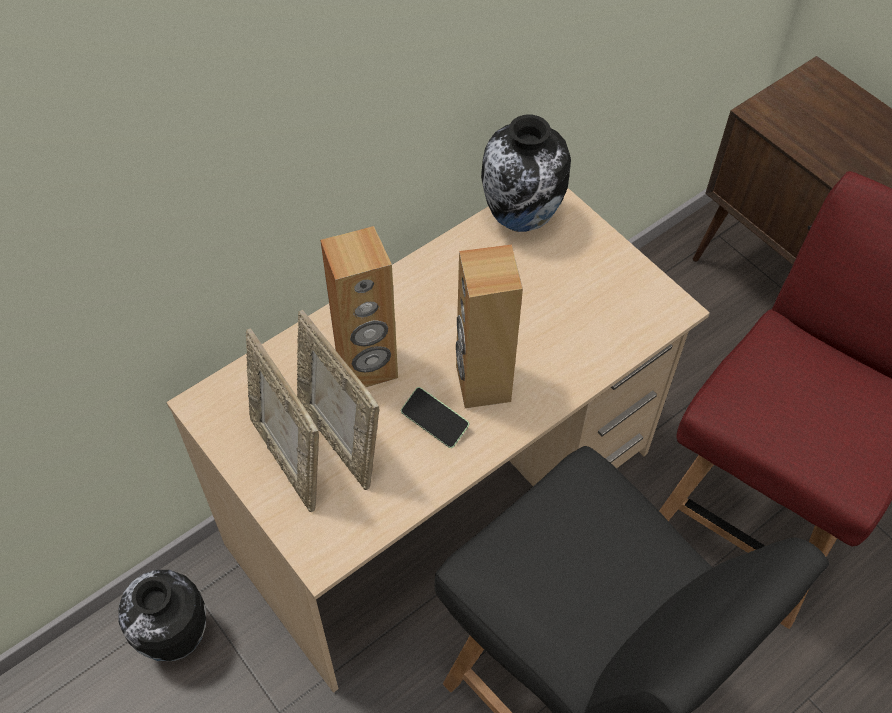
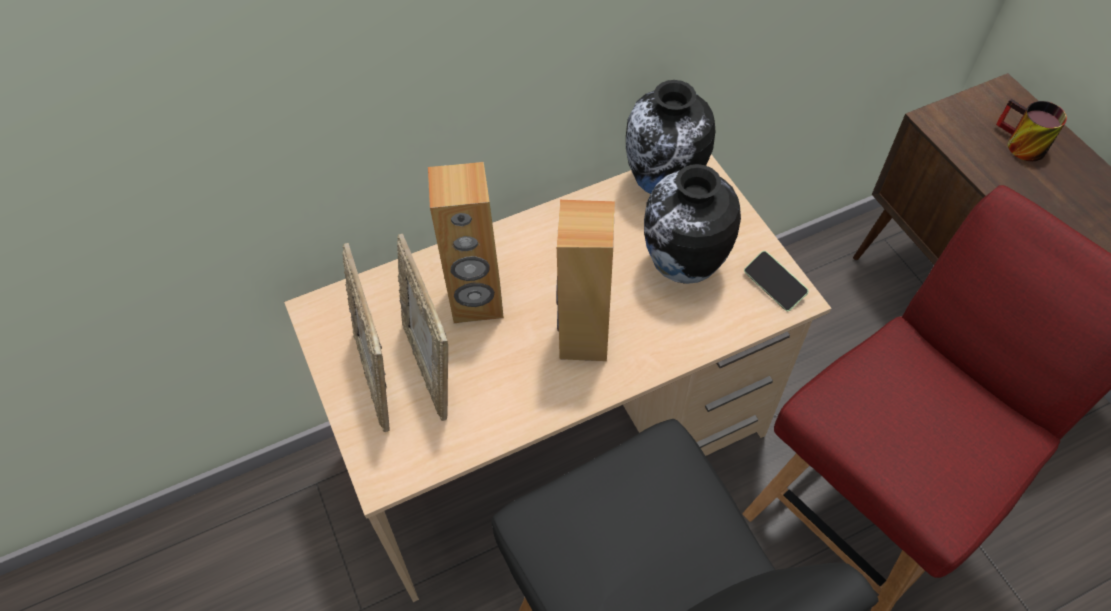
camera: 15 degrees right, 0 degrees up
vase [119,570,206,661] -> vase moved to [644,164,741,284]
phone [401,387,469,448] -> phone moved to [744,251,809,311]
none -> mug [996,99,1067,161]

